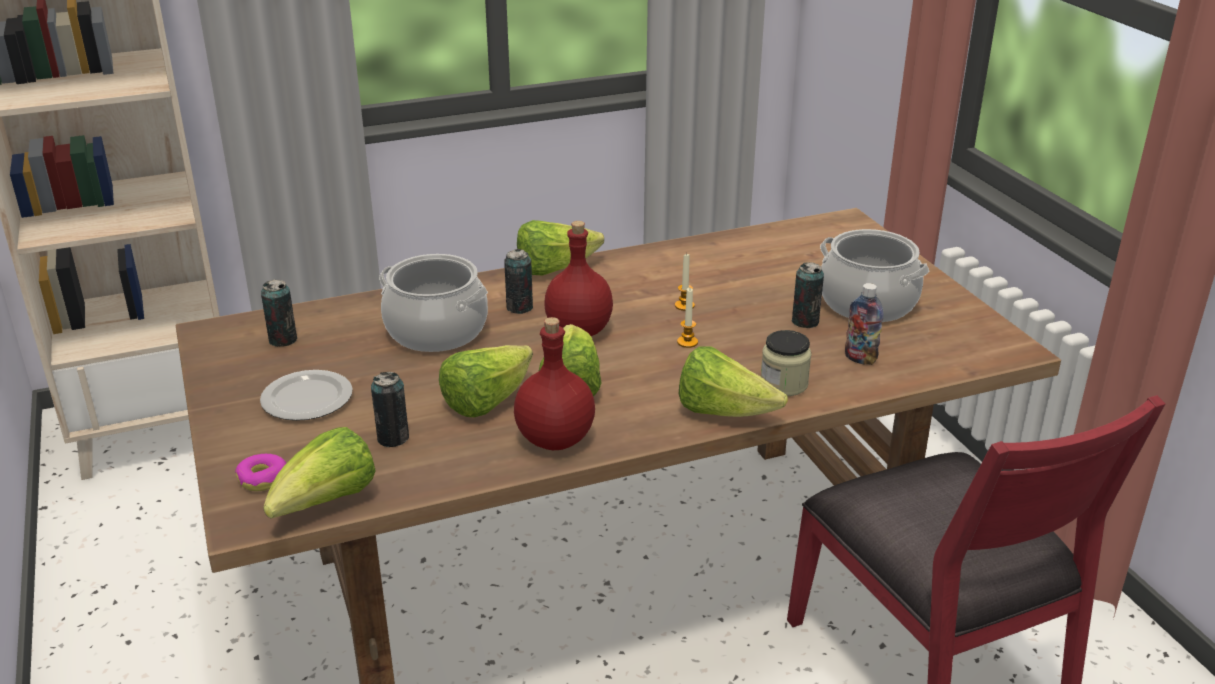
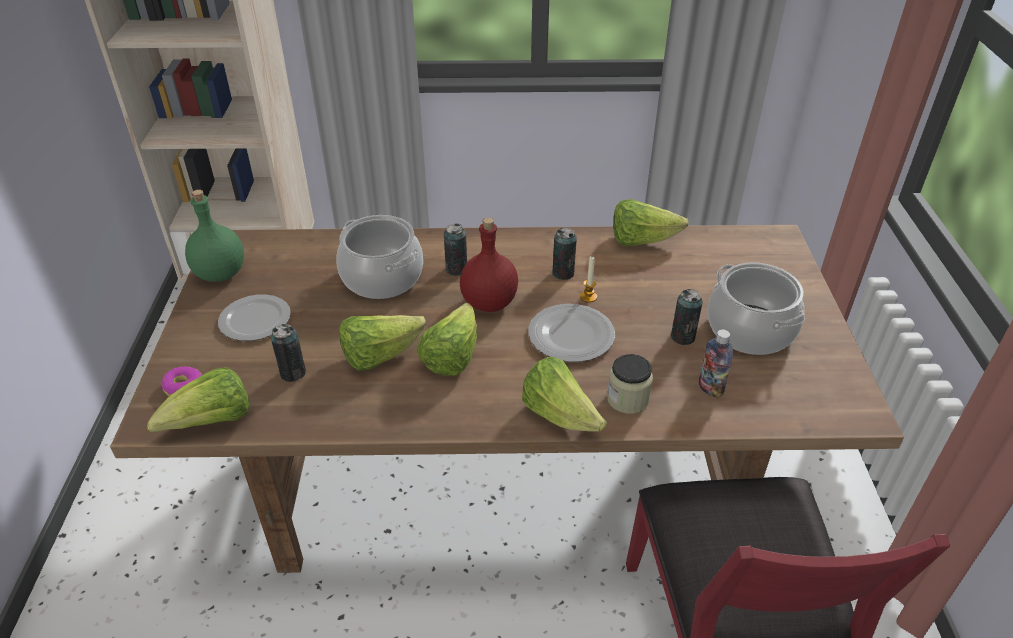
camera: 20 degrees right, 10 degrees up
can [261,280,297,347] -> can moved to [552,227,577,280]
red bottle [514,317,595,450] -> none
lettuce [517,220,604,276] -> lettuce moved to [613,199,689,246]
candle [677,288,698,348] -> plate [528,304,615,362]
none -> green bottle [185,190,244,282]

